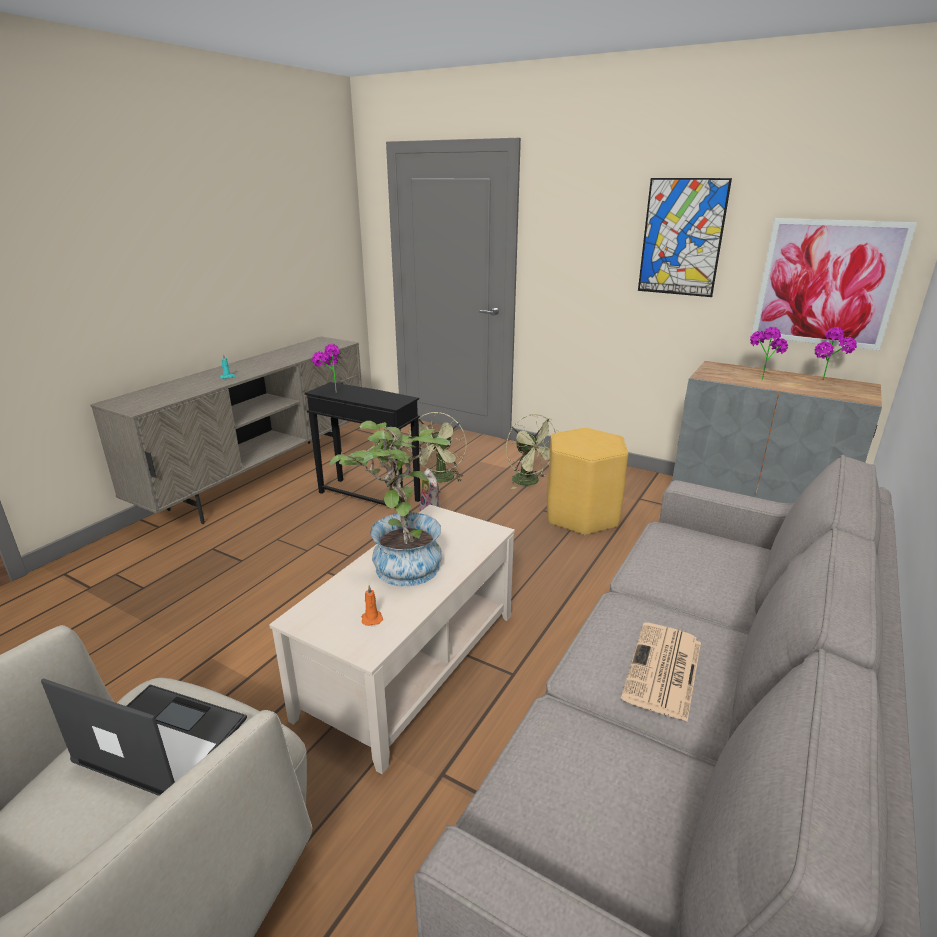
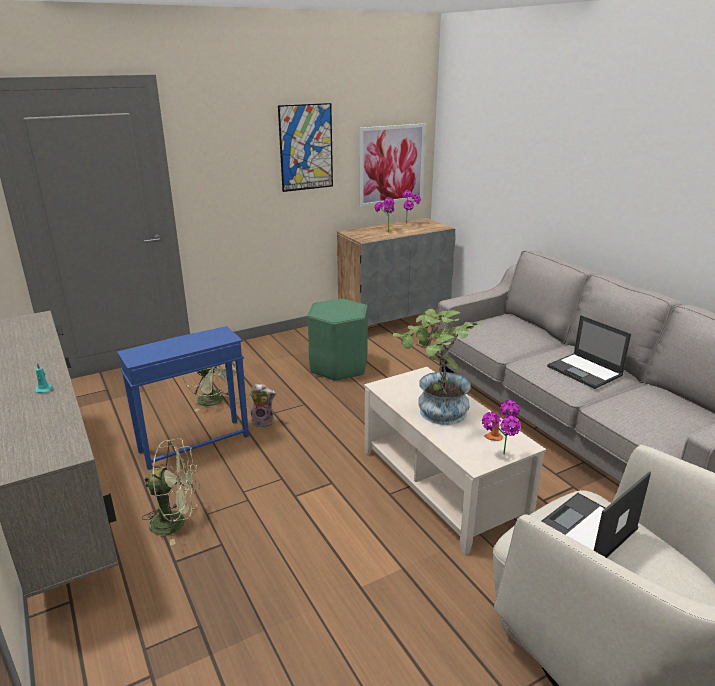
camera: 60 degrees left, 0 degrees up
black side table [305,382,421,508] -> blue side table [117,326,249,470]
potted plant [312,344,340,393] -> potted plant moved to [482,400,521,455]
green fan [506,414,560,489] -> green fan moved to [142,439,200,545]
yellow stool [547,428,628,536] -> green stool [308,298,368,381]
newspaper [621,623,701,722] -> laptop [547,315,631,389]

